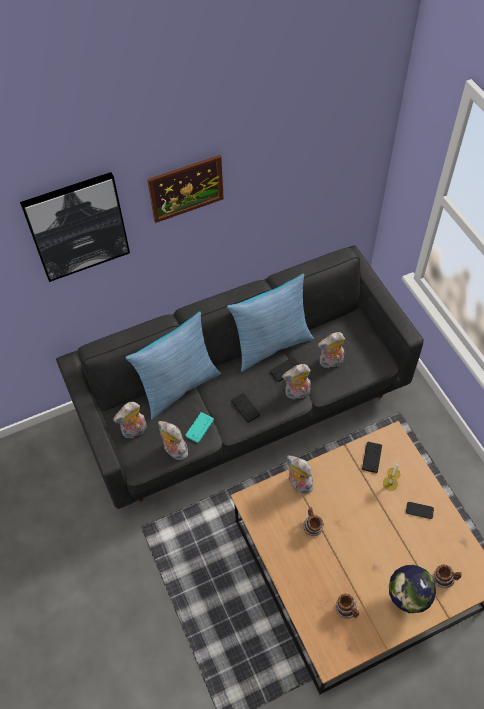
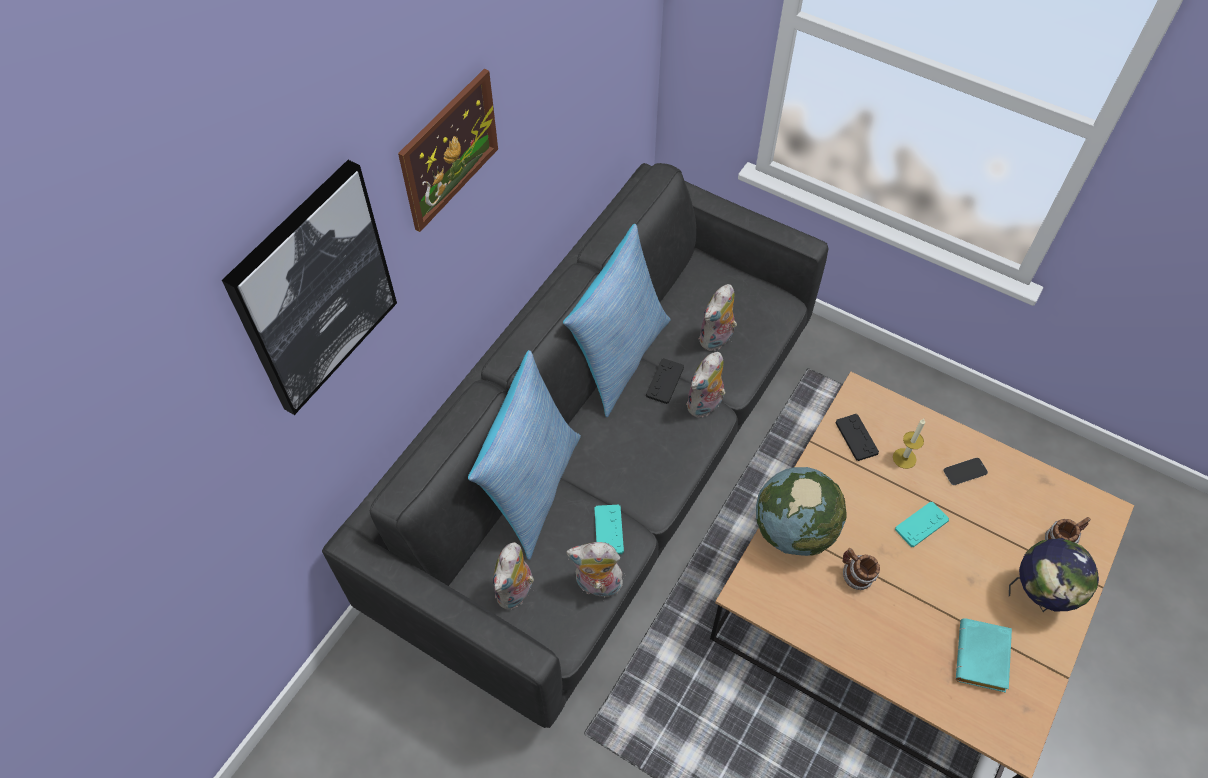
camera: 35 degrees left, 0 degrees up
black game controller [231,393,260,423] -> none
plush toy [287,456,313,494] -> globe [756,467,847,556]
mug [336,594,359,619] -> turquoise book [956,618,1012,693]
none -> turquoise game controller [895,502,949,547]

